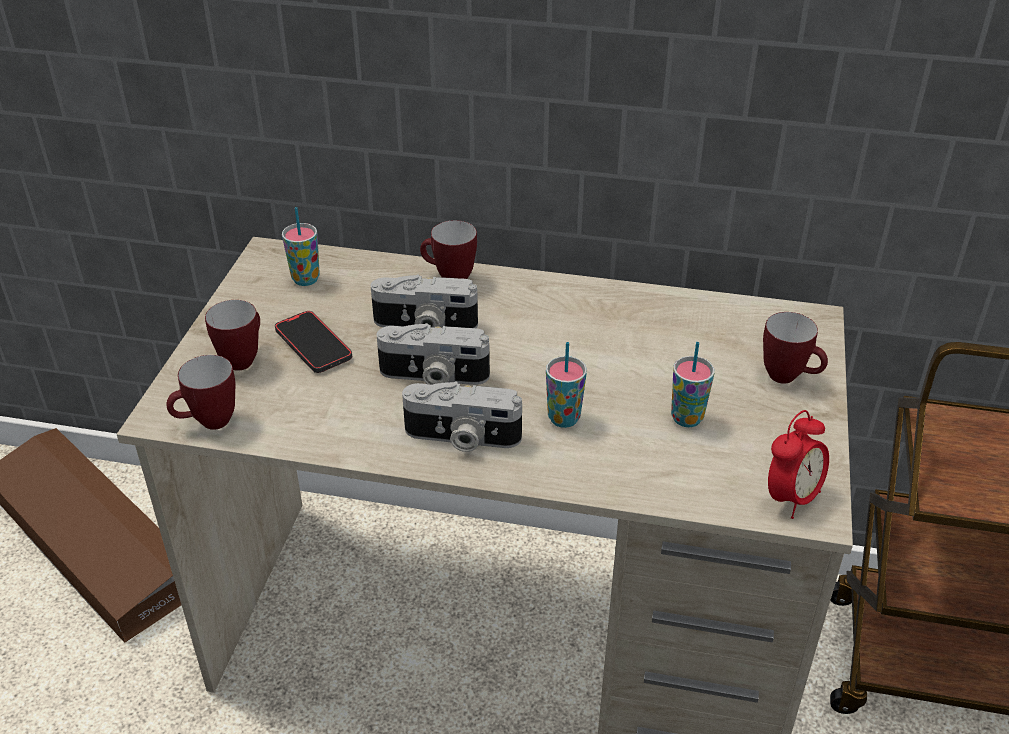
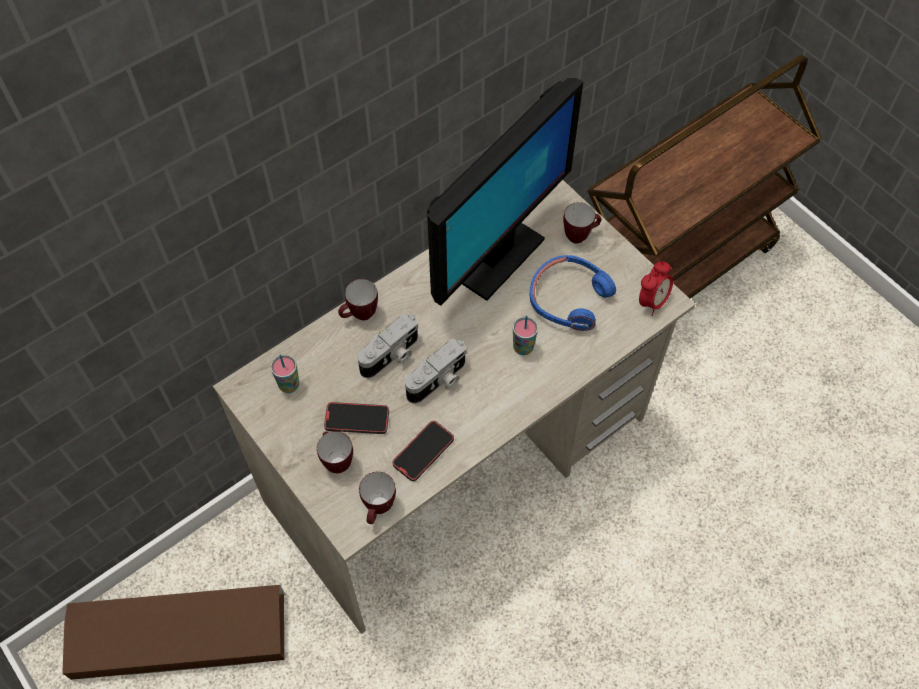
camera: 50 degrees left, 20 degrees up
camera [402,382,522,452] -> none
cup [671,342,715,427] -> blue headphones [530,255,616,331]
alarm clock [768,410,829,519] -> alarm clock turned 45 degrees clockwise [639,261,673,316]
none -> phone [392,421,454,481]
none -> monitor [427,78,583,306]

